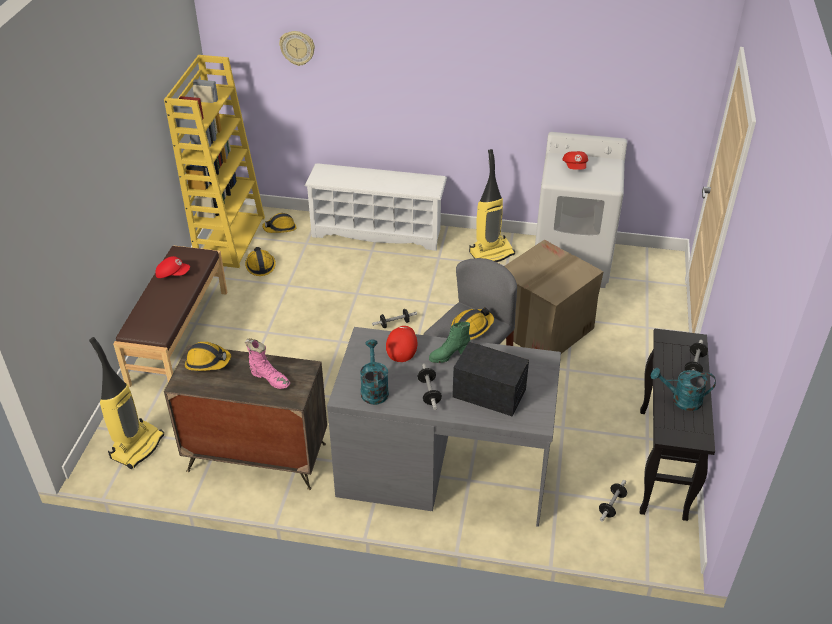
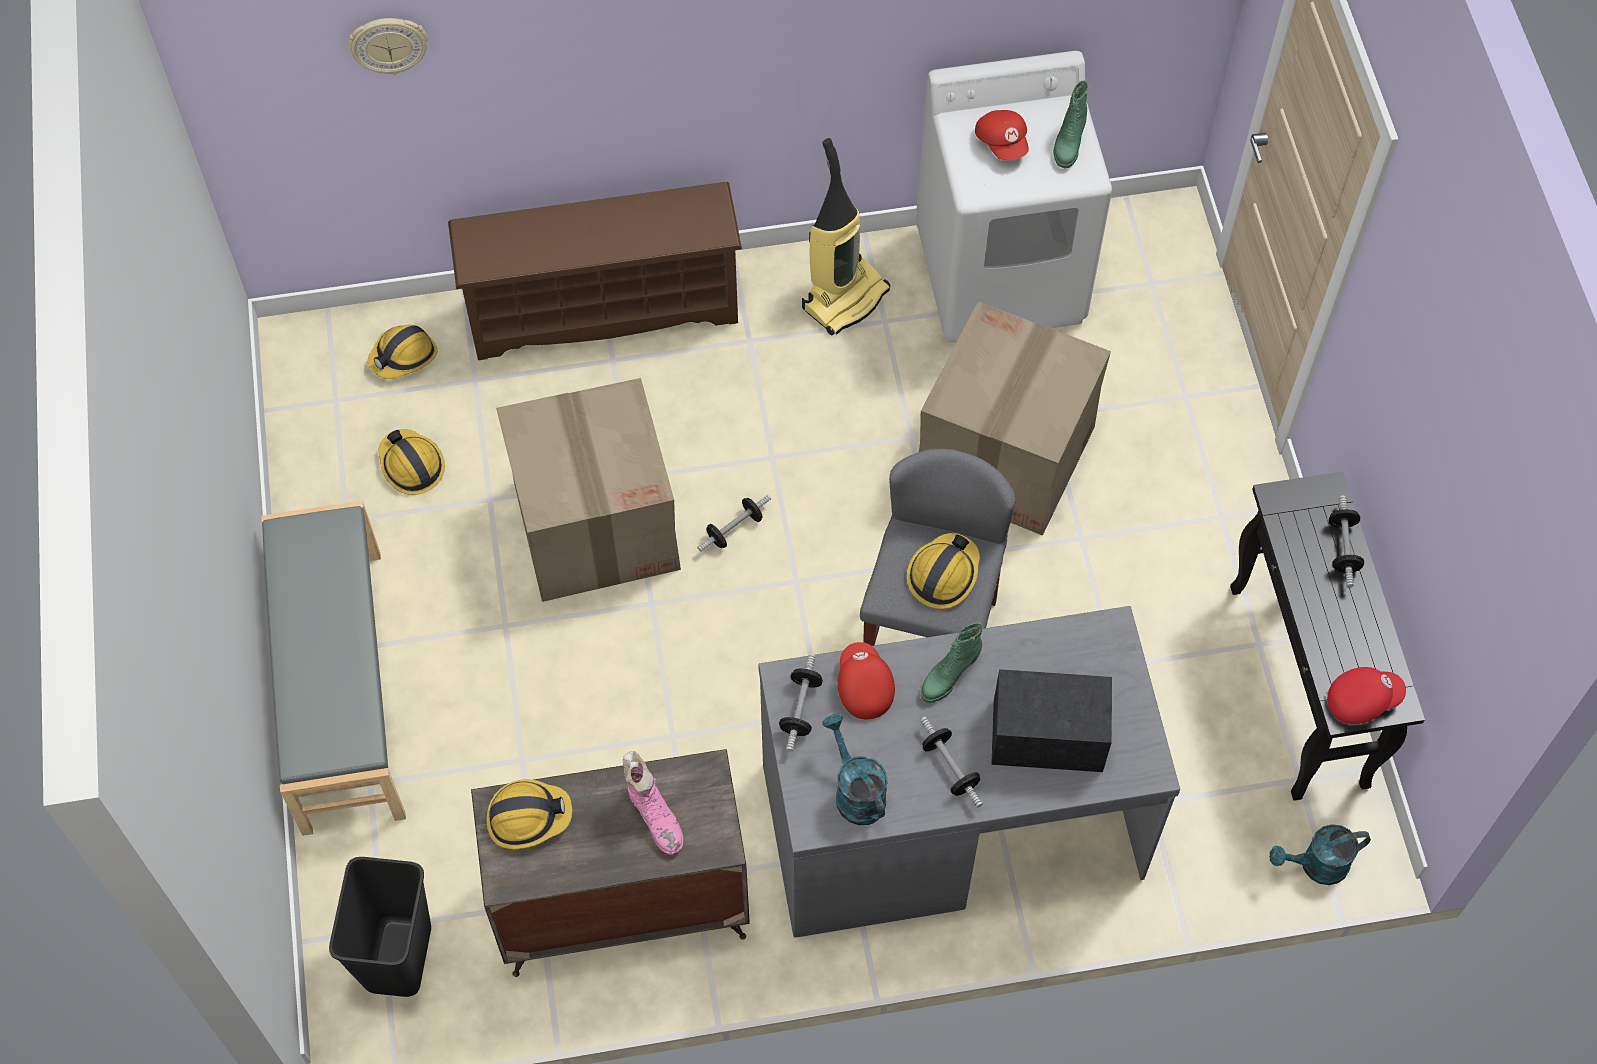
camera: 20 degrees left, 20 degrees up
vacuum cleaner [89,337,164,469] -> black trash can [329,857,431,997]
brown bench [113,245,227,387] -> grey bench [261,501,406,836]
red cap [155,256,190,278] -> red cap moved to [1327,667,1406,724]
yellow bookcase [164,55,265,268] -> none
pink boot [245,338,290,389] -> pink boot turned 45 degrees clockwise [623,751,683,854]
white shoe rack [305,163,447,251] -> brown shoe rack [448,182,742,360]
dumbbell [599,480,627,522] -> dumbbell moved to [779,654,823,752]
turquoise watering can [650,368,716,411] -> turquoise watering can moved to [1269,824,1371,885]
none -> cardboard box [496,378,681,602]
none -> green boot [1053,80,1088,169]

